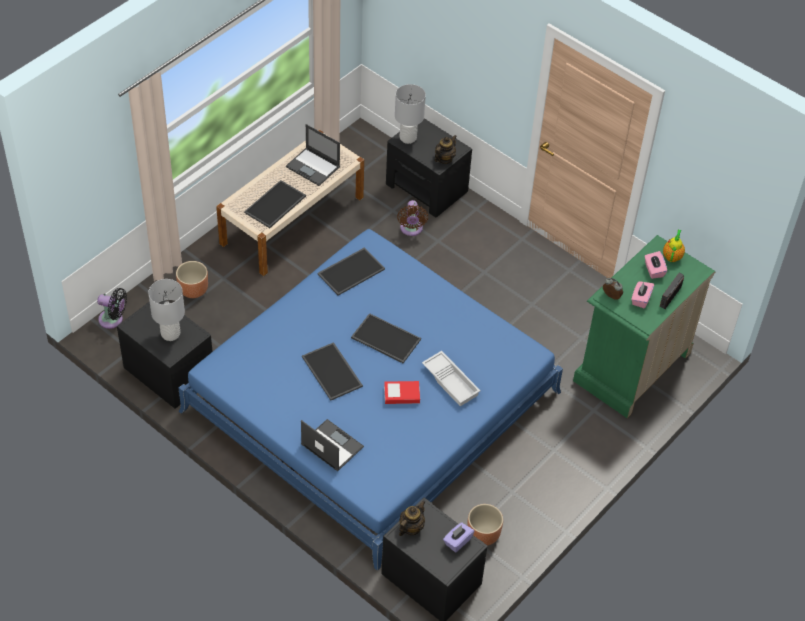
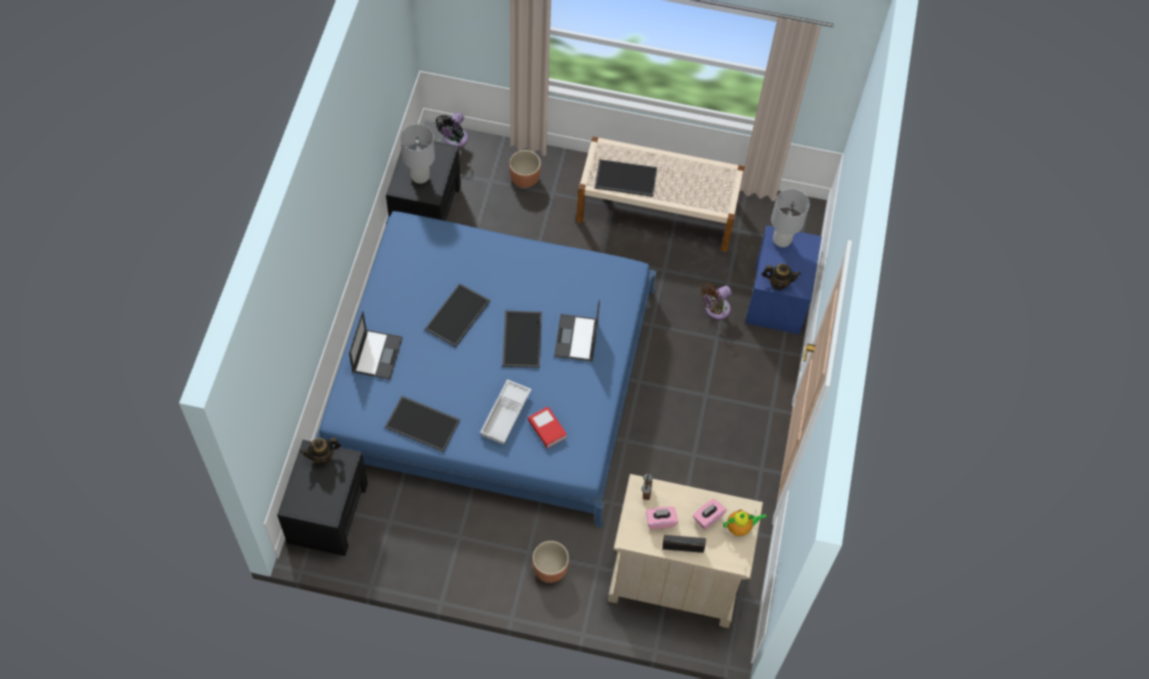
camera: 60 degrees right, 10 degrees up
black fan [97,288,127,329] -> black fan turned 45 degrees clockwise [436,112,468,147]
laptop [286,124,340,186] -> laptop moved to [554,300,600,362]
tray [317,247,385,296] -> tray moved to [385,396,460,452]
book [384,381,420,404] -> book moved to [528,407,567,448]
black nightstand [386,118,472,217] -> blue nightstand [745,225,822,334]
teapot [399,501,425,536] -> teapot turned 150 degrees clockwise [300,437,341,465]
purple tissue box [443,523,475,552] -> none
brown planter [467,504,503,546] -> brown planter moved to [532,541,569,583]
green dresser [573,235,716,418] -> beige dresser [607,474,763,628]

